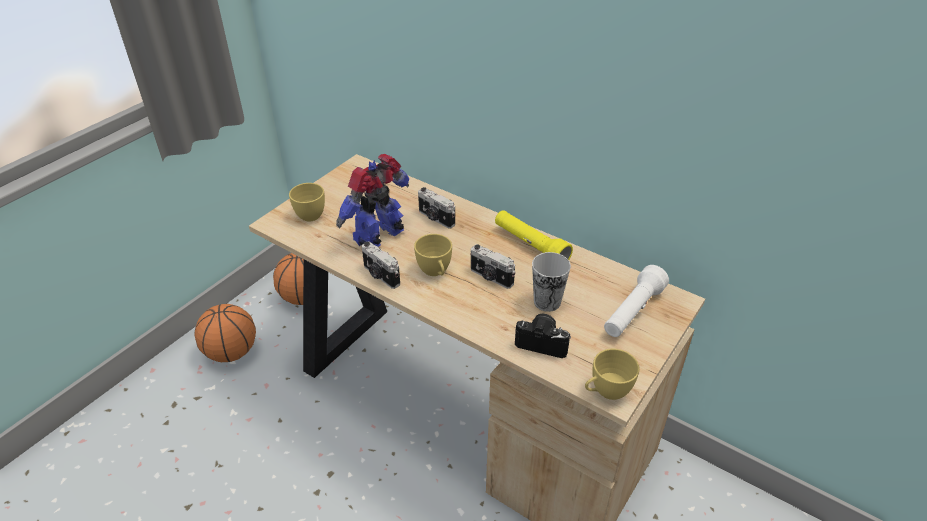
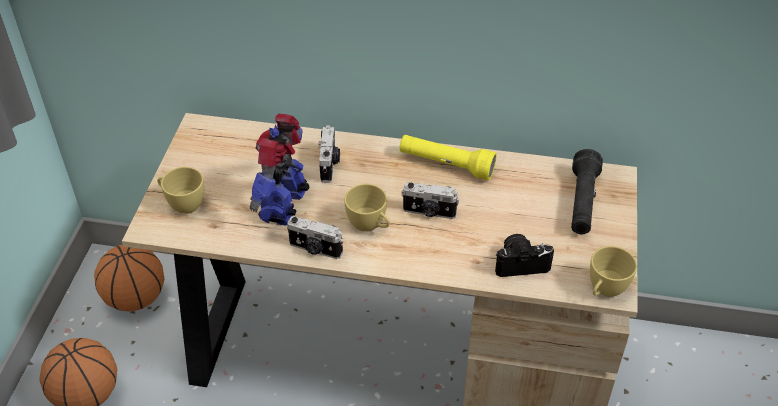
camera: 25 degrees left, 5 degrees up
camera [418,187,455,229] -> camera turned 105 degrees counterclockwise [318,125,340,183]
cup [532,252,571,312] -> none
white flashlight [604,265,669,337] -> black flashlight [571,149,603,234]

